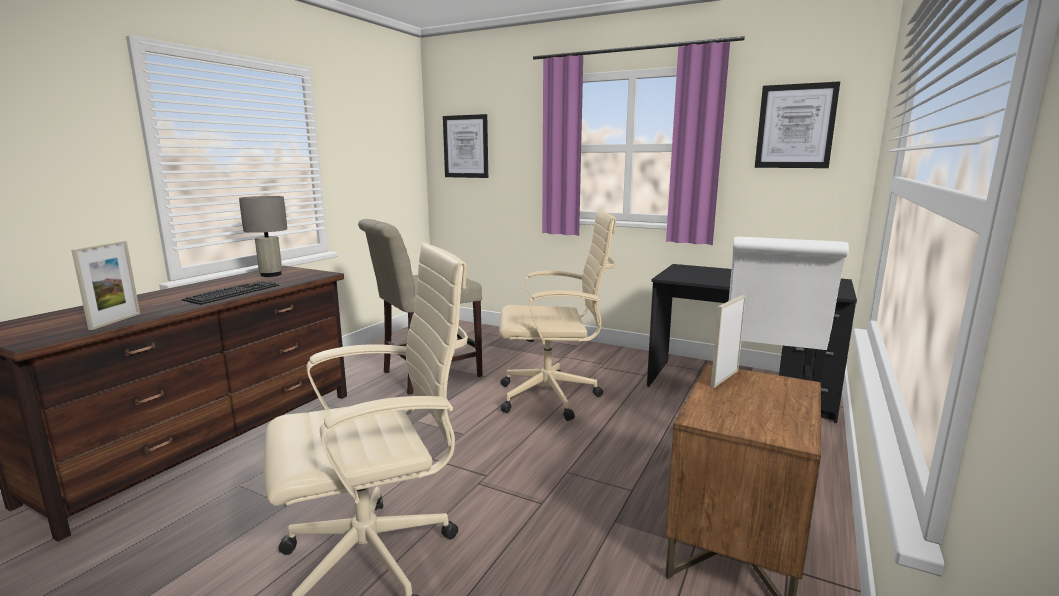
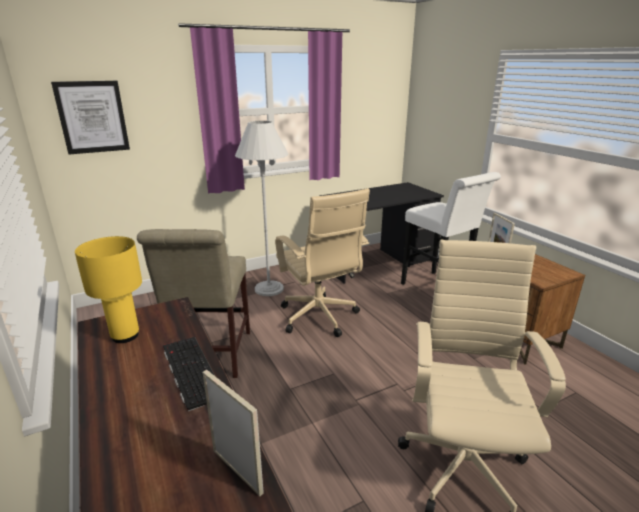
camera: 55 degrees left, 10 degrees up
grey table lamp [239,196,287,277] -> yellow table lamp [75,236,142,343]
beige office chair [499,210,616,421] -> beige office chair turned 120 degrees clockwise [275,188,370,337]
picture [755,81,840,168] -> none
none -> white floor lamp [235,121,288,296]

